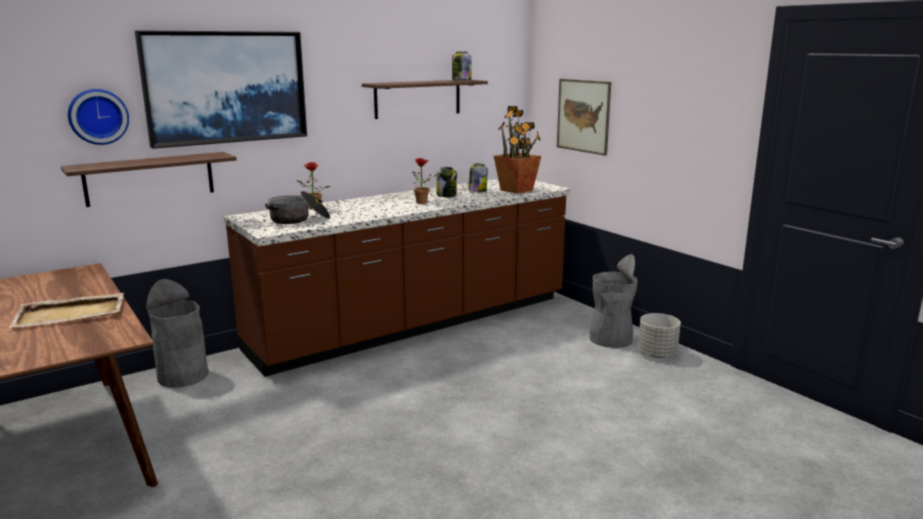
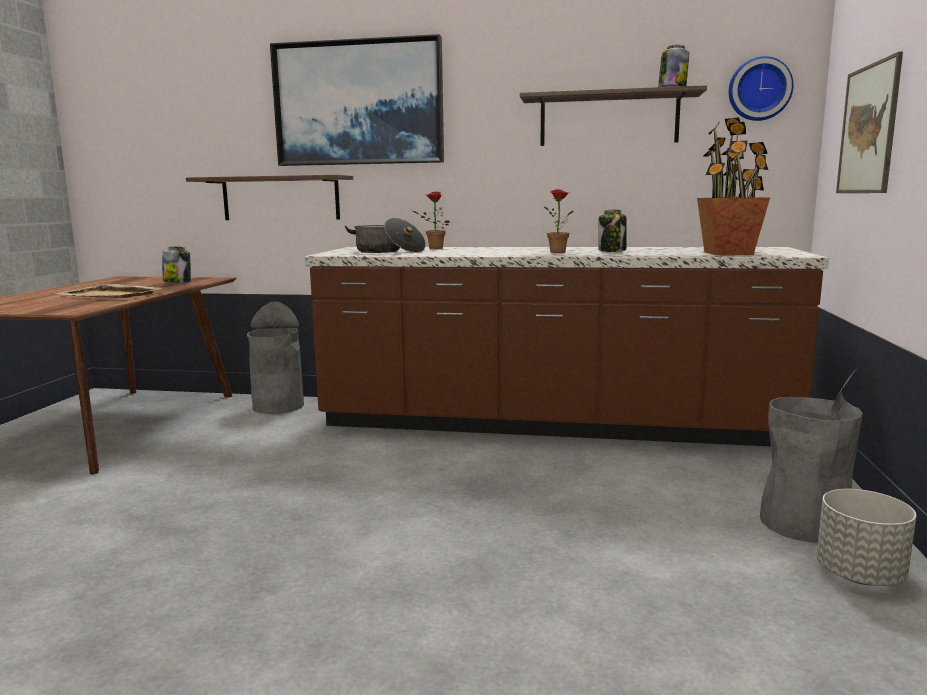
camera: 45 degrees right, 5 degrees down
wall clock [68,89,129,145] -> wall clock moved to [729,56,793,121]
jar [468,163,488,192] -> jar moved to [162,247,191,283]

